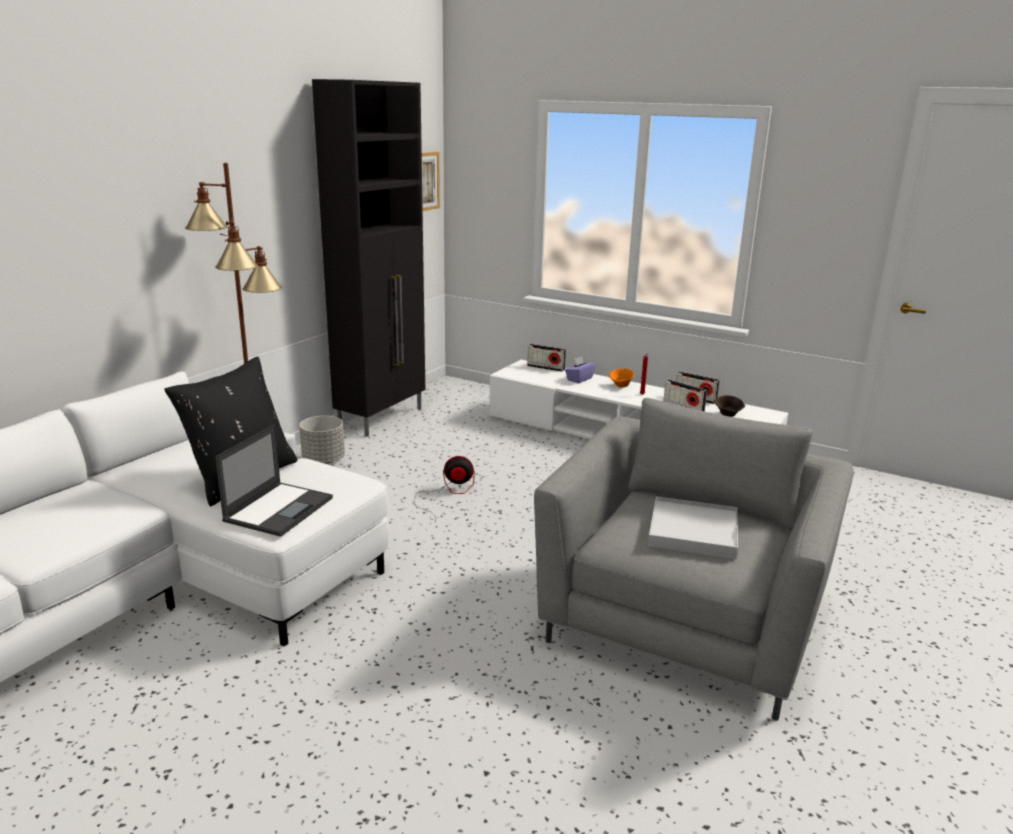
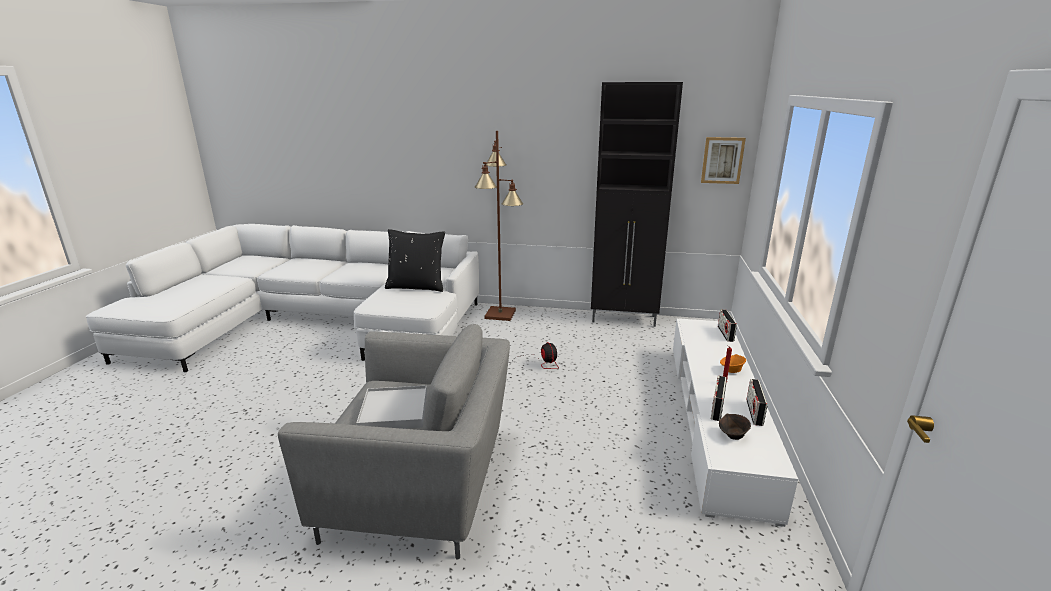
camera: 70 degrees right, 0 degrees up
laptop [215,425,333,537] -> none
grey planter [299,416,345,464] -> none
purple tissue box [565,356,596,383] -> none

